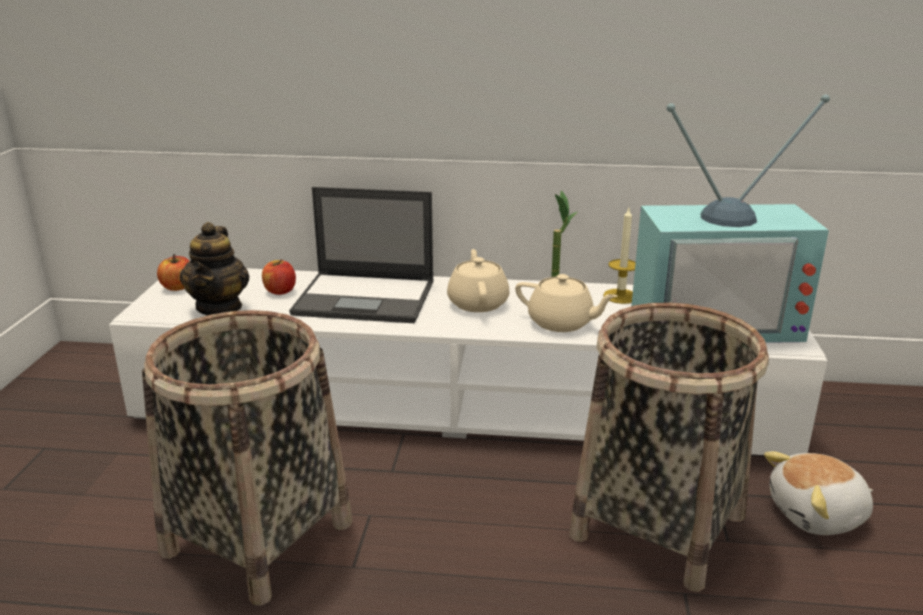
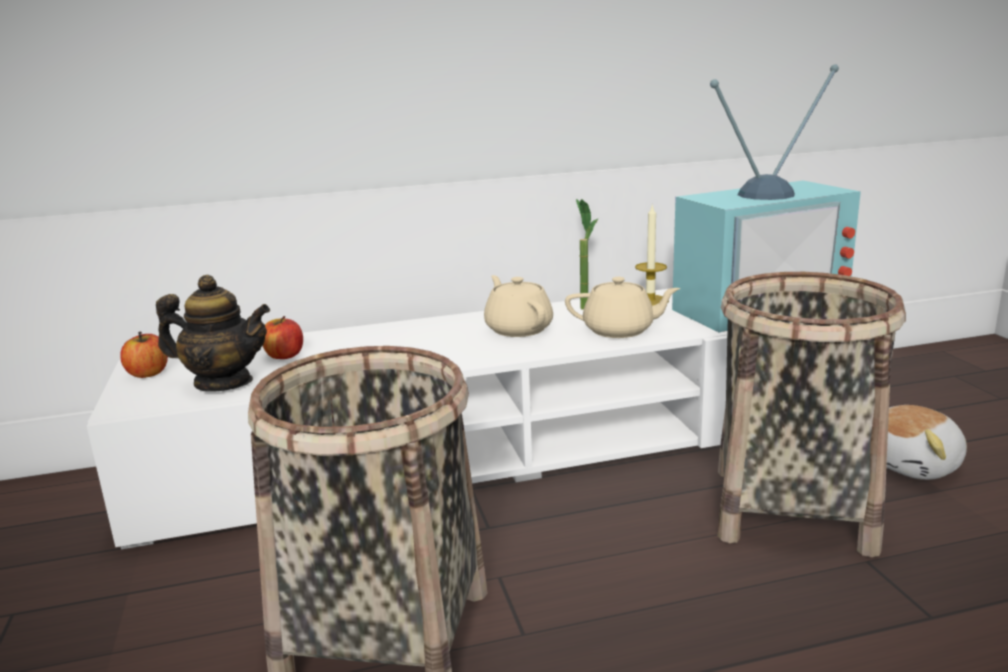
camera: 20 degrees left, 5 degrees down
teapot [180,222,249,315] -> teapot turned 60 degrees counterclockwise [156,275,270,392]
laptop [289,187,434,323] -> none

